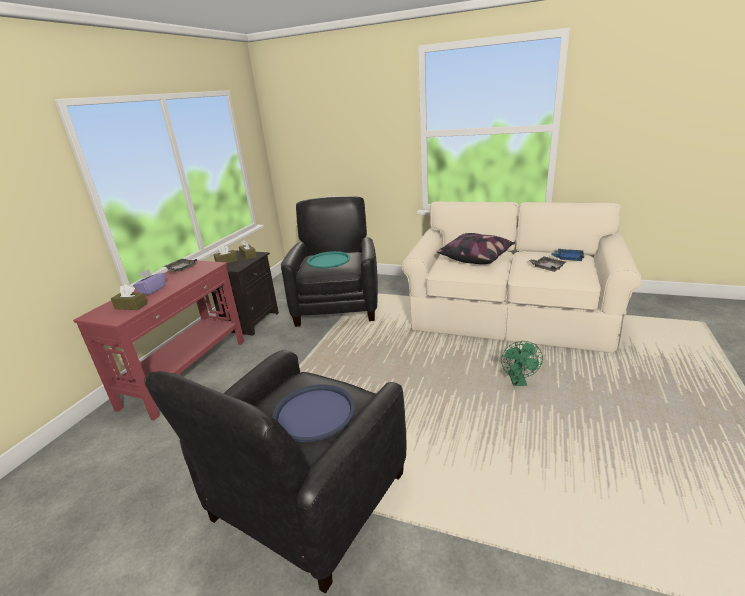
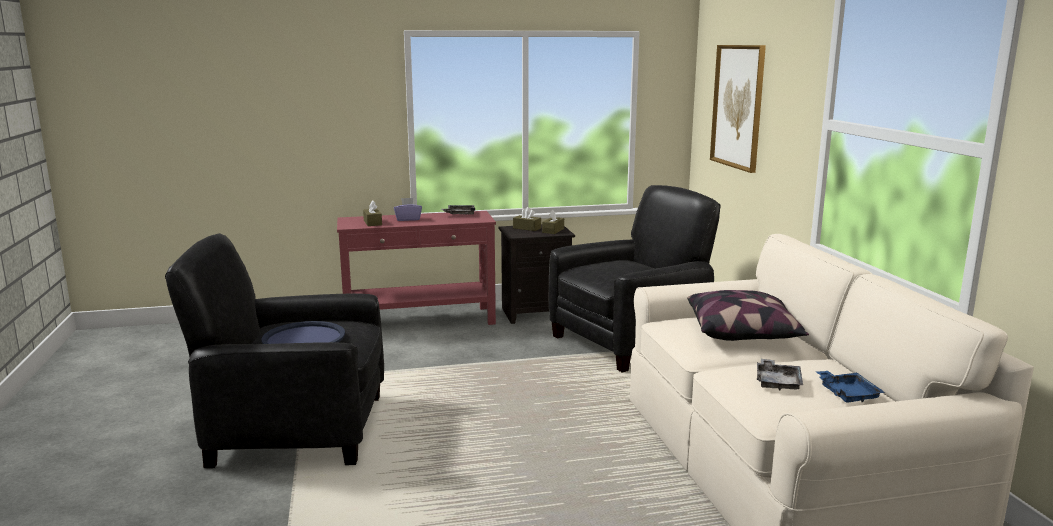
camera: 55 degrees right, 10 degrees down
turquoise tray [307,251,350,268] -> none
green fan [501,341,543,386] -> none
none -> picture [710,45,766,173]

